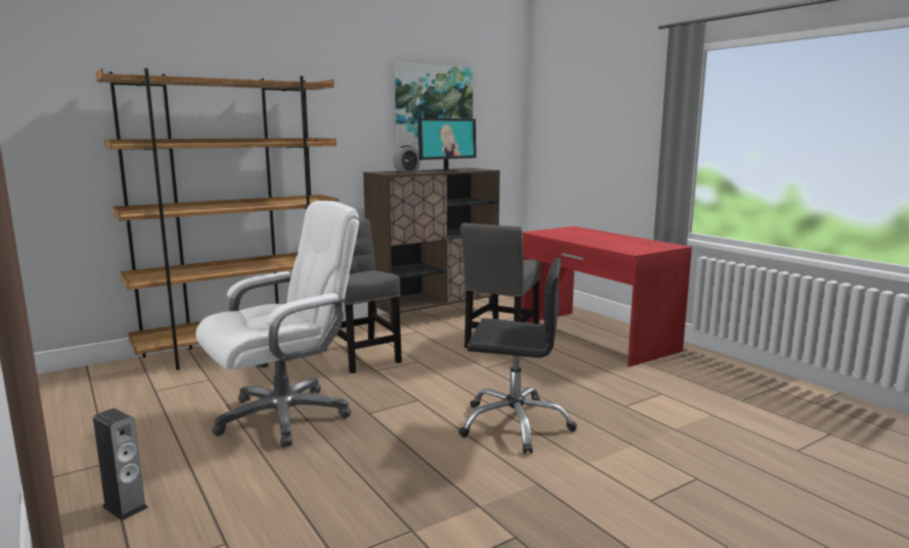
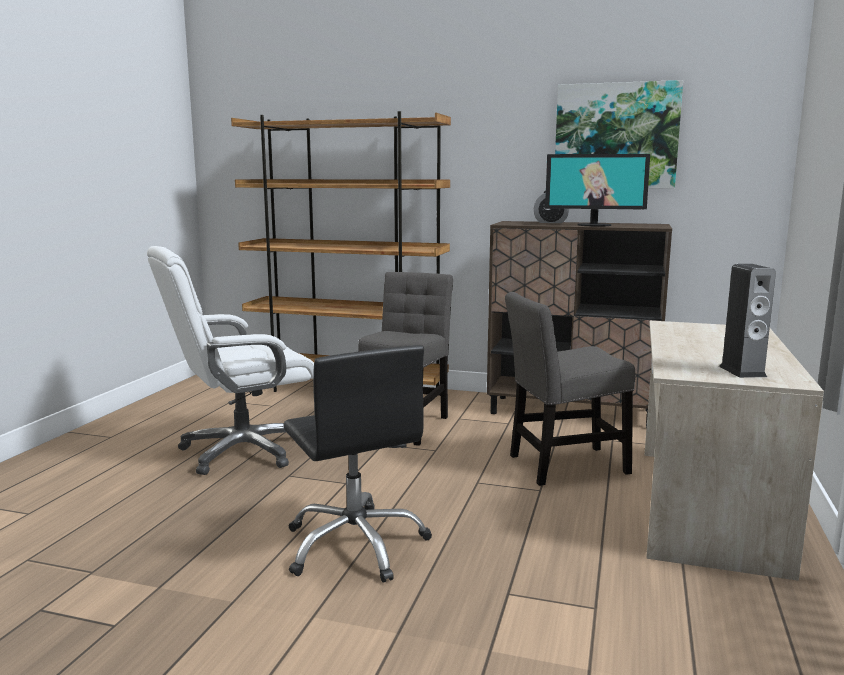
camera: 50 degrees right, 0 degrees up
speaker [93,408,148,521] -> speaker moved to [719,264,776,378]
white office chair [196,201,359,447] -> white office chair turned 135 degrees clockwise [147,246,314,475]
red desk [521,226,692,367] -> beige desk [645,321,824,581]

